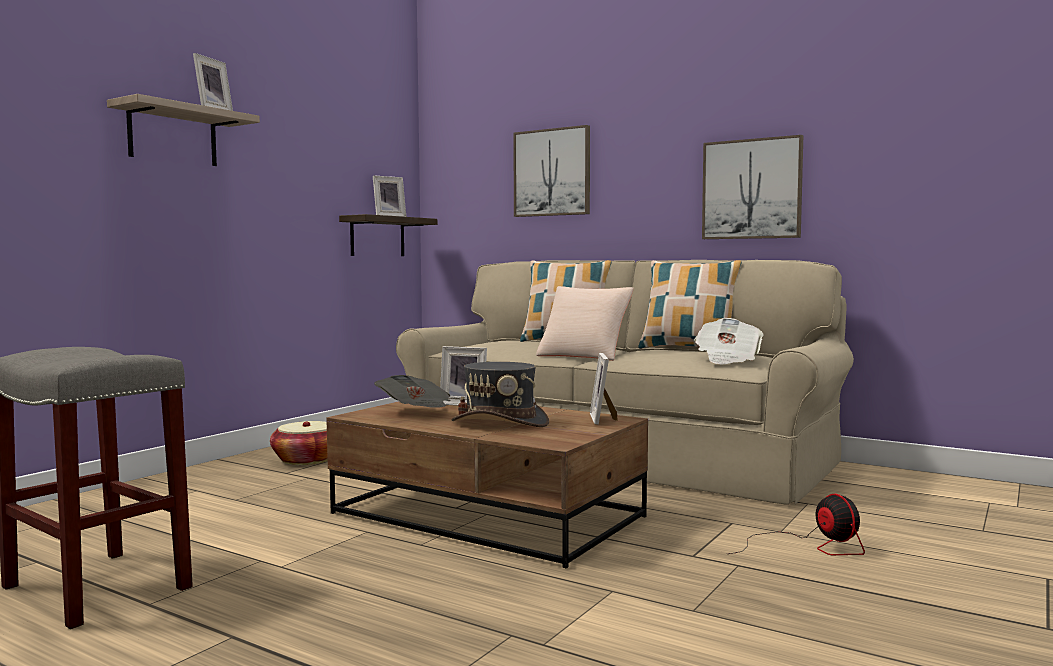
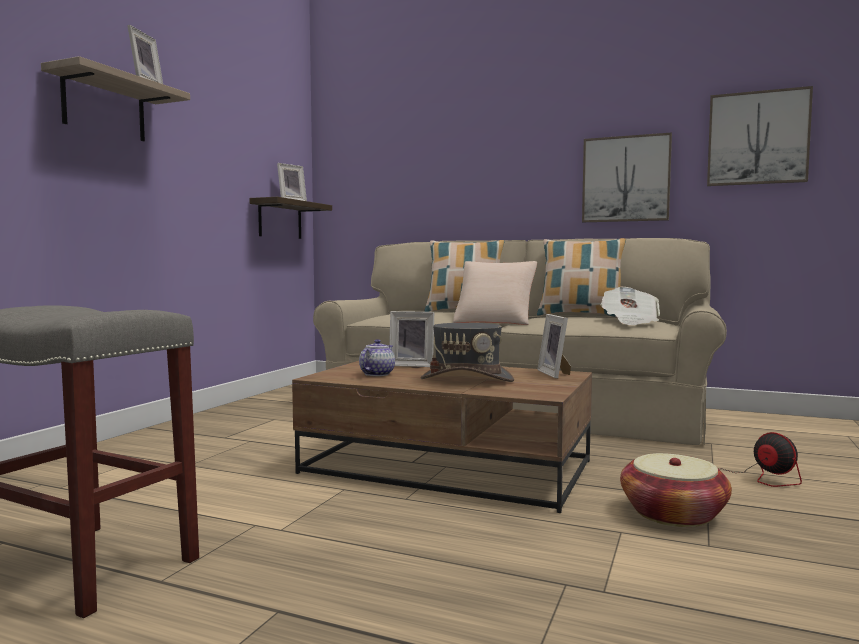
camera: 10 degrees left, 0 degrees up
basket [270,421,328,465] -> basket moved to [620,453,732,527]
newspaper [374,375,450,408] -> teapot [359,339,395,376]
picture [513,125,590,217] -> picture moved to [707,86,813,186]

